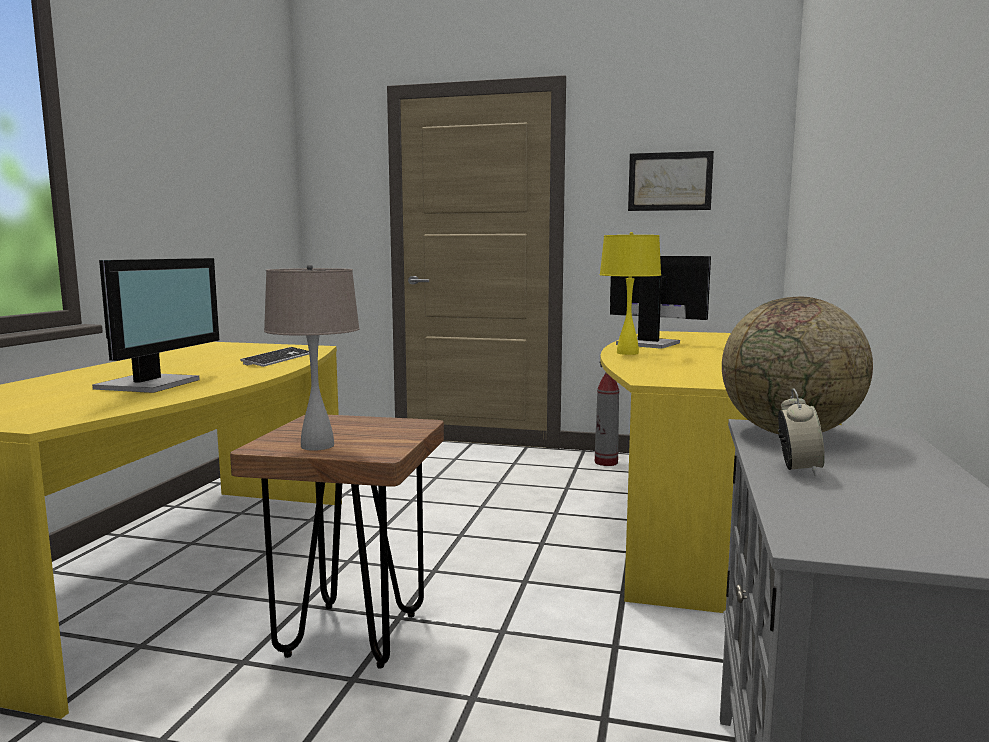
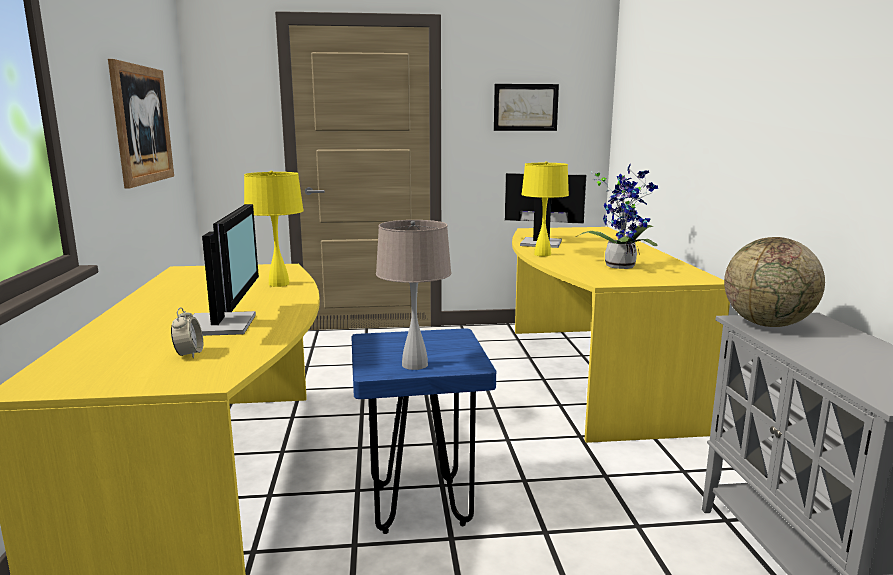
camera: 20 degrees left, 5 degrees up
brown stool [230,415,444,669] -> blue stool [351,328,496,534]
keyboard [240,347,309,367] -> yellow table lamp [244,170,304,287]
fire extinguisher [595,361,619,466] -> none
alarm clock [778,388,825,476] -> alarm clock moved to [171,307,203,358]
none -> picture [108,59,174,189]
none -> potted plant [576,164,658,269]

